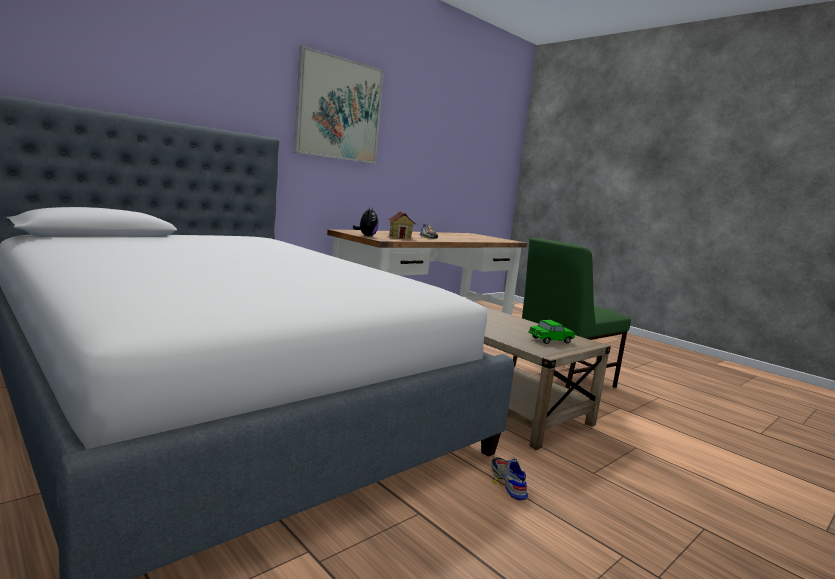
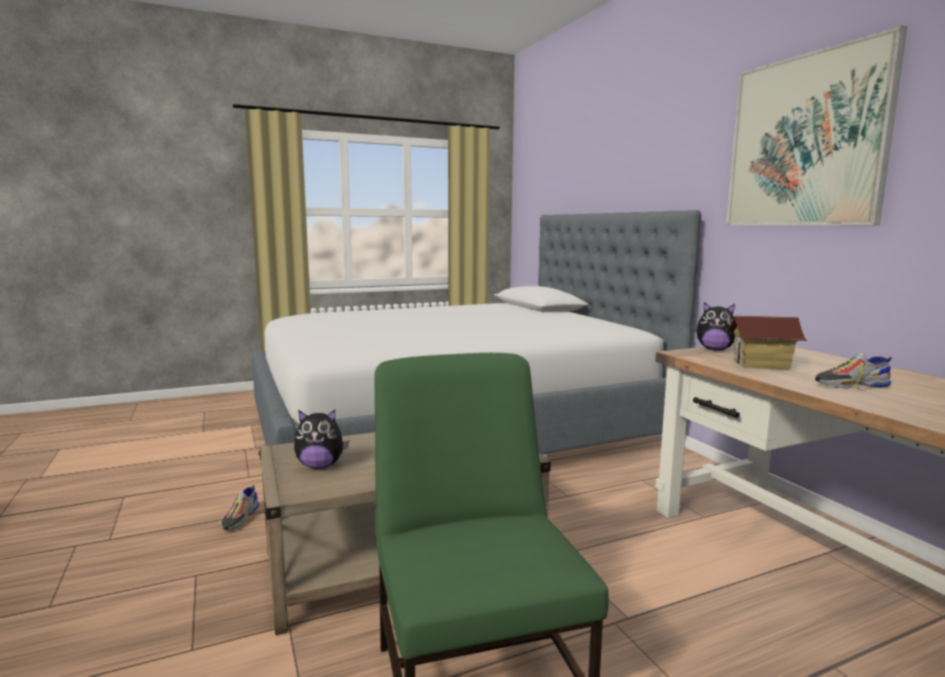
camera: 110 degrees right, 0 degrees up
shoe [491,457,528,501] -> shoe turned 90 degrees clockwise [219,485,260,530]
toy car [528,320,575,344] -> plush toy [294,410,349,469]

